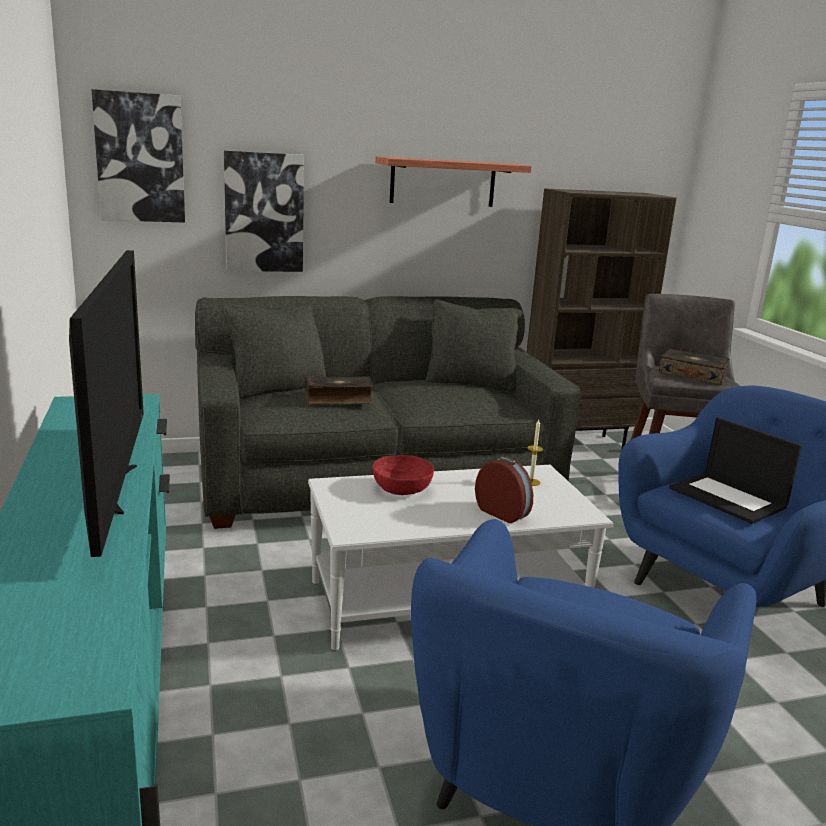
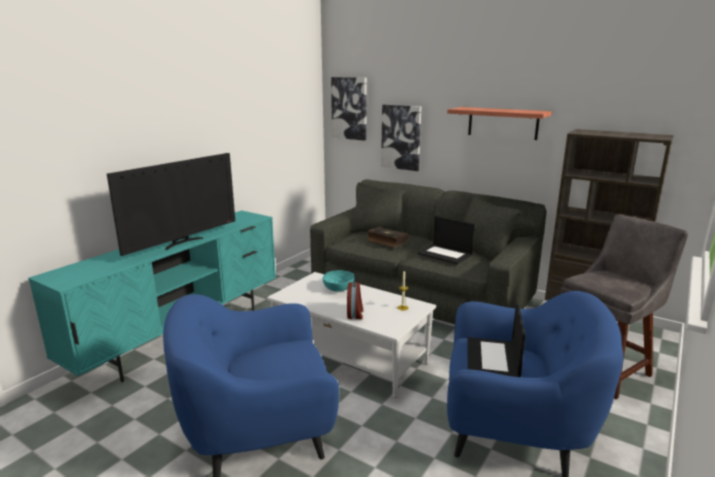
camera: 50 degrees right, 0 degrees up
red bowl [373,455,434,495] -> turquoise bowl [322,270,355,292]
book [659,349,730,385] -> none
none -> laptop [417,216,475,264]

